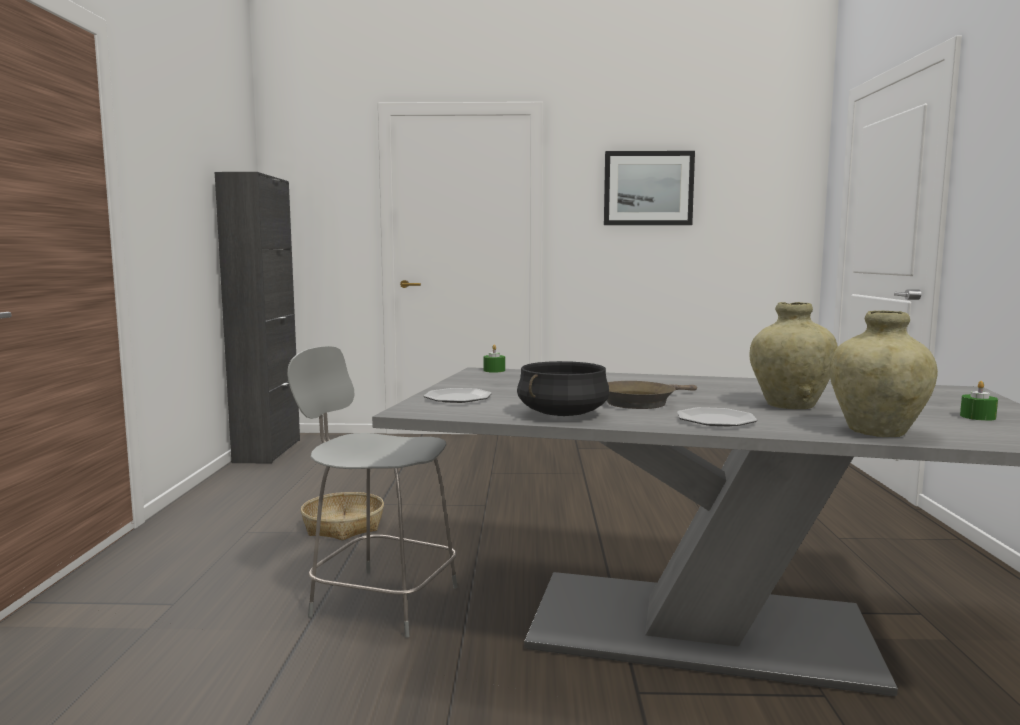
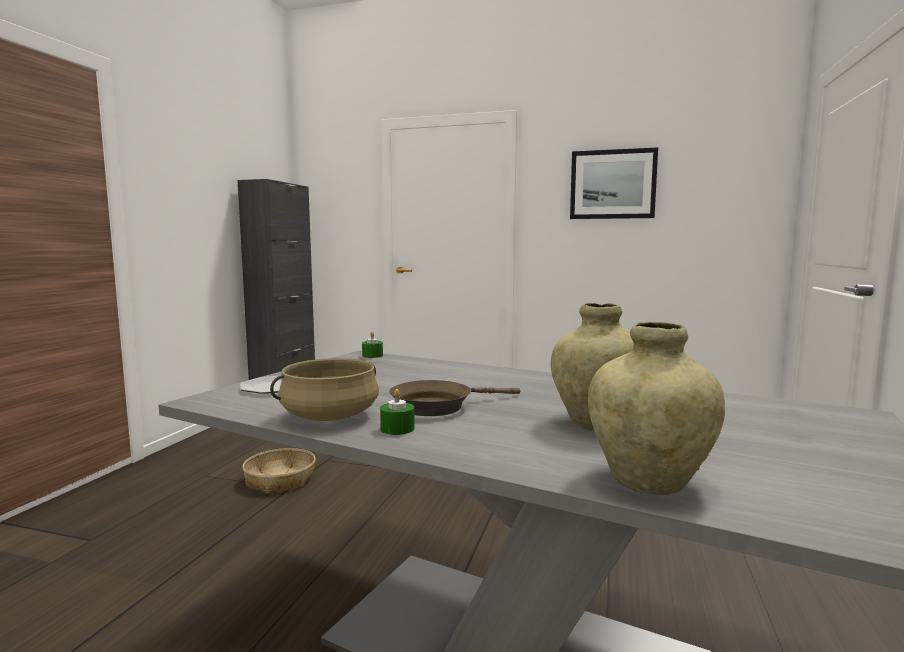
camera: 15 degrees right, 0 degrees up
grey chair [287,346,458,638] -> none
black cooking pot [517,361,609,416] -> beige cooking pot [270,358,379,421]
plate [677,407,757,426] -> none
green candle [960,381,998,421] -> green candle moved to [380,389,415,435]

